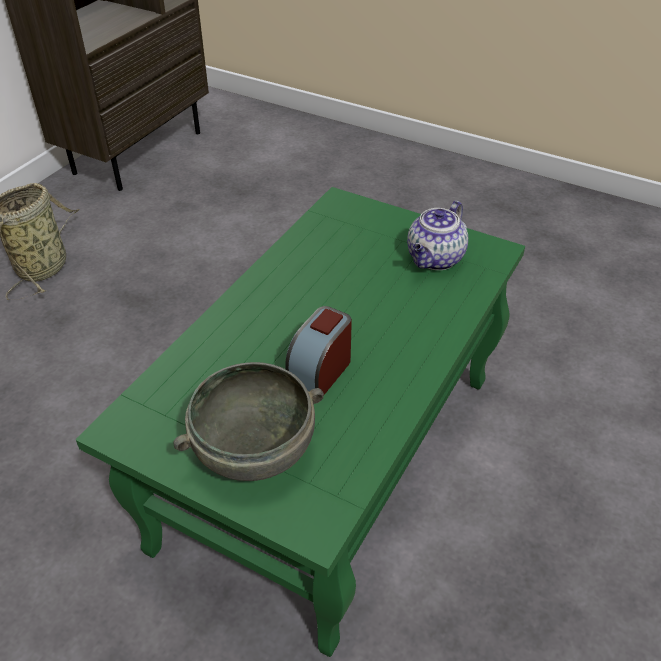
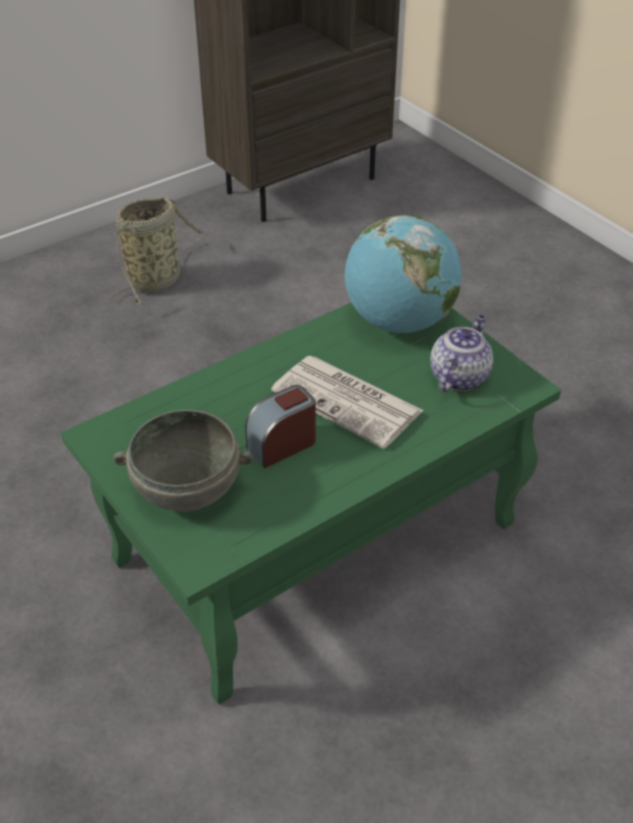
camera: 25 degrees right, 0 degrees up
teapot [407,201,468,270] -> teapot turned 150 degrees clockwise [430,315,493,392]
none -> newspaper [271,356,424,449]
none -> globe [345,215,462,333]

